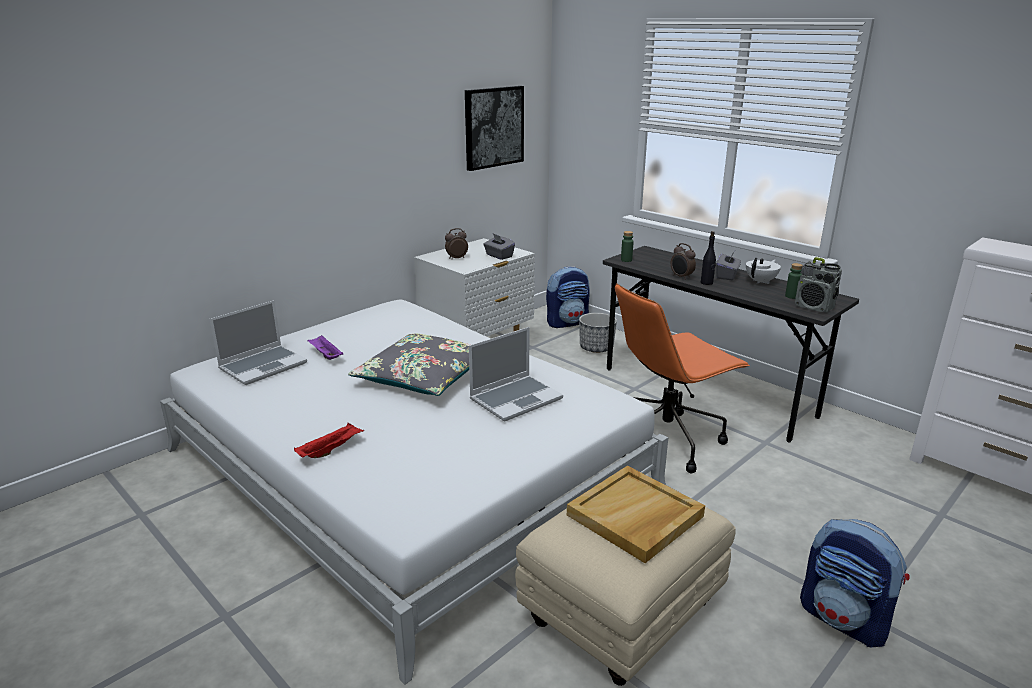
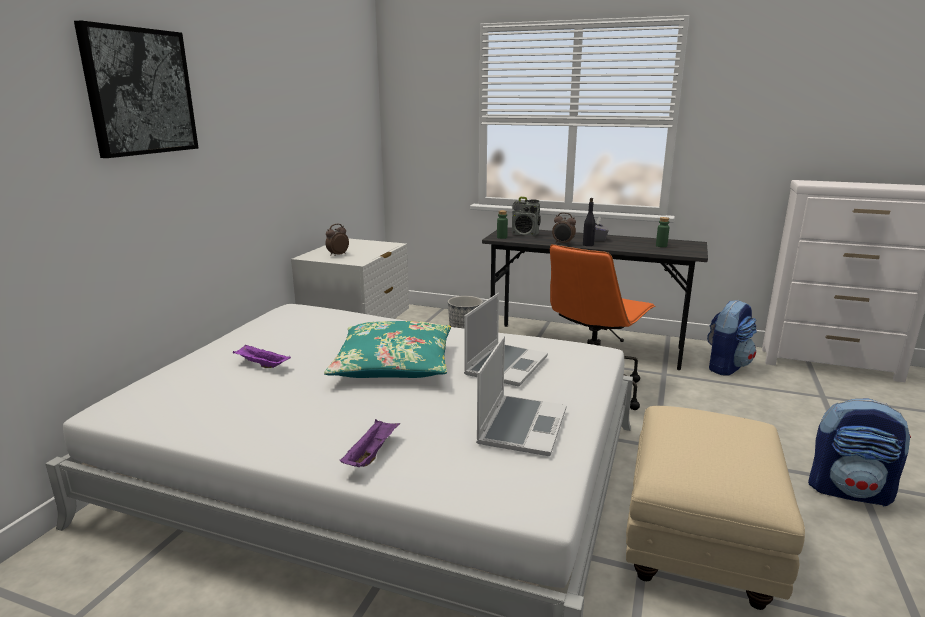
camera: 25 degrees left, 5 degrees down
laptop [210,300,307,385] -> laptop moved to [476,336,567,456]
red tray [294,423,364,458] -> purple tray [340,419,400,467]
grey pillow [348,334,470,396] -> turquoise pillow [324,321,451,378]
picture [465,86,524,171] -> picture moved to [74,21,198,158]
grey tissue box [483,234,515,260] -> none
backpack [546,266,590,328] -> backpack moved to [707,300,757,376]
beige tray [567,466,705,563] -> none
white teapot [746,258,781,284] -> none
radio [795,257,842,312] -> radio moved to [512,197,541,236]

